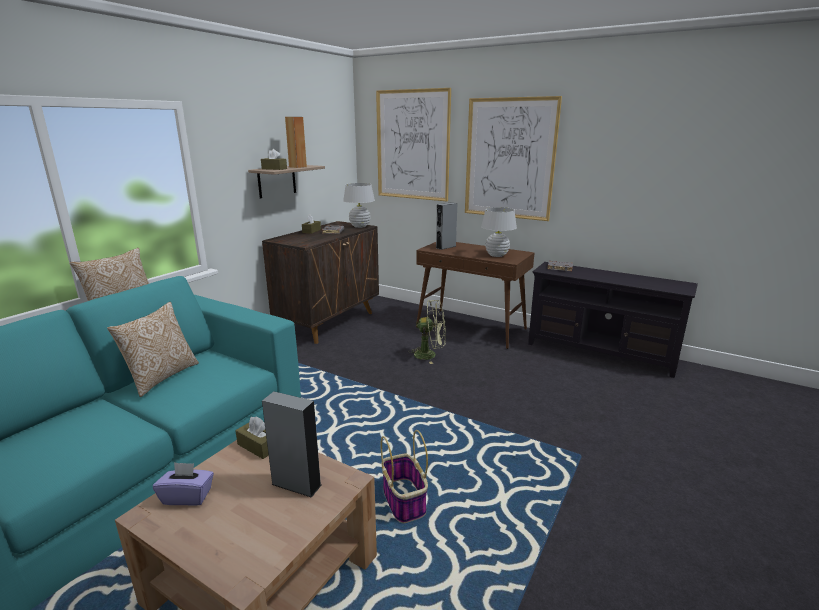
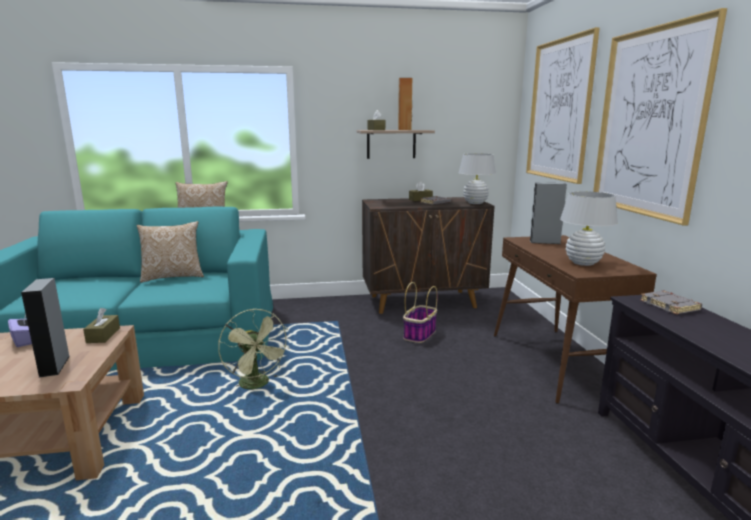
camera: 50 degrees right, 5 degrees down
basket [380,430,428,523] -> basket moved to [403,282,438,343]
green fan [408,300,446,364] -> green fan moved to [218,309,290,389]

